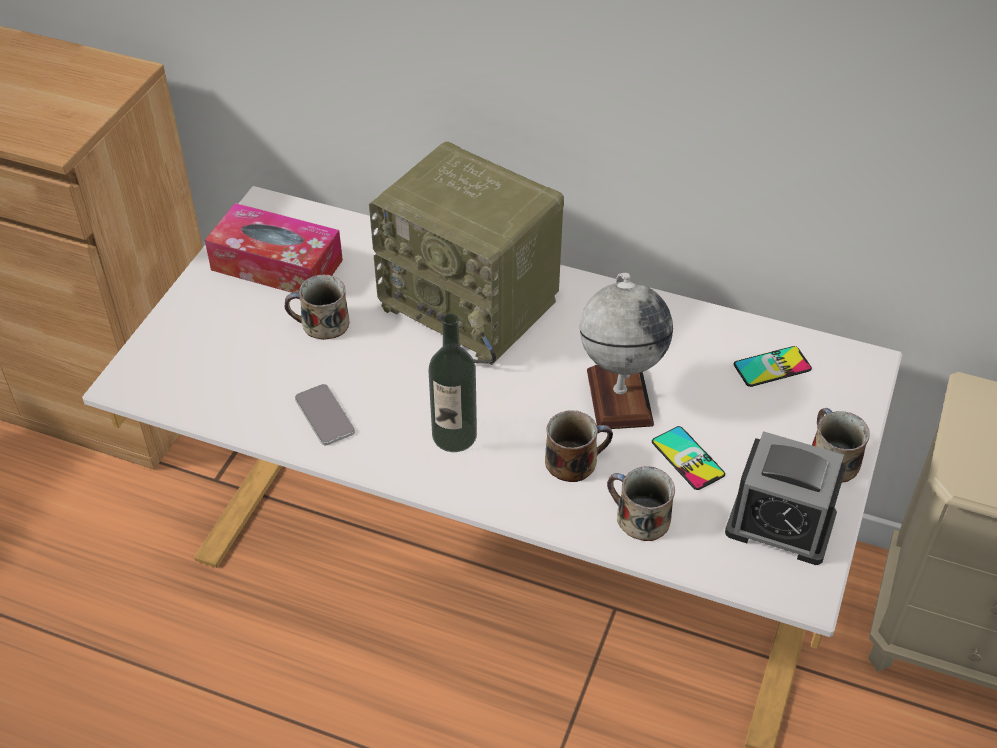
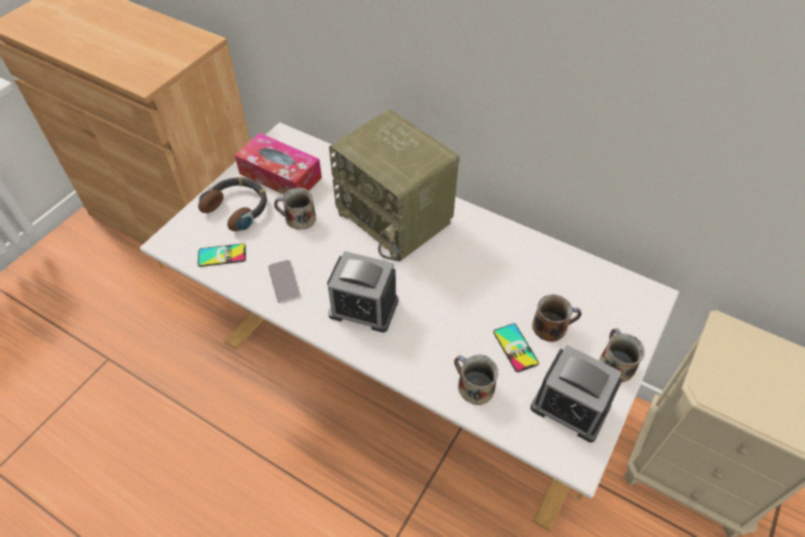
camera: 10 degrees right, 5 degrees up
bottle [429,314,477,452] -> alarm clock [327,251,399,333]
mug [545,410,613,482] -> mug moved to [532,294,582,342]
globe [580,273,673,429] -> none
phone [734,346,812,387] -> phone moved to [198,243,246,267]
none -> headphones [198,177,267,231]

